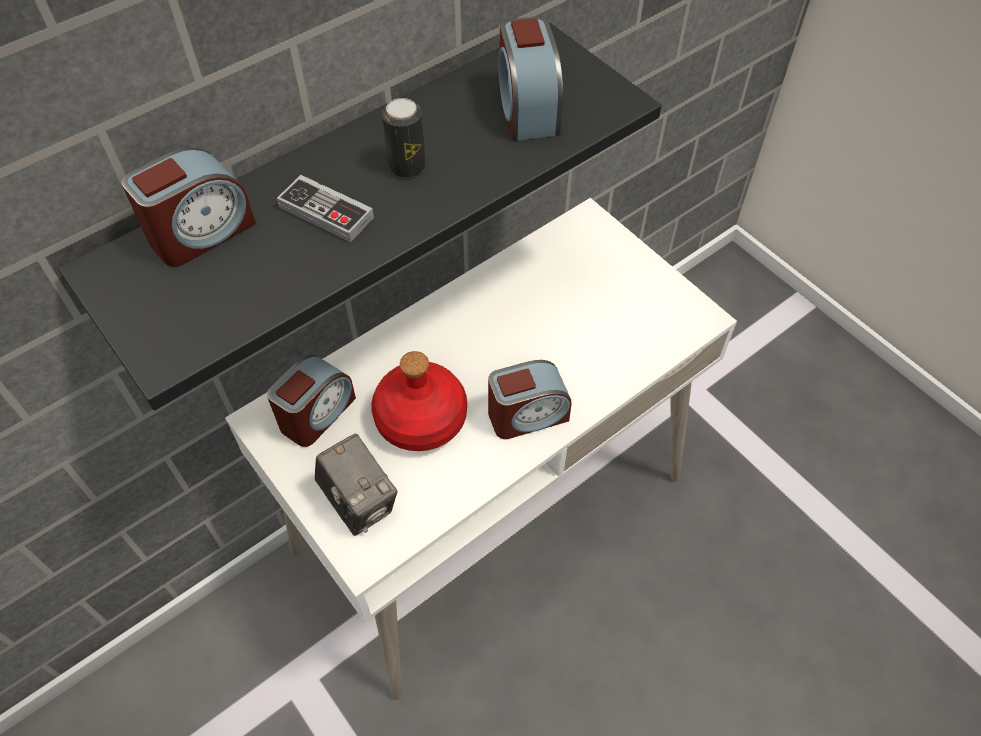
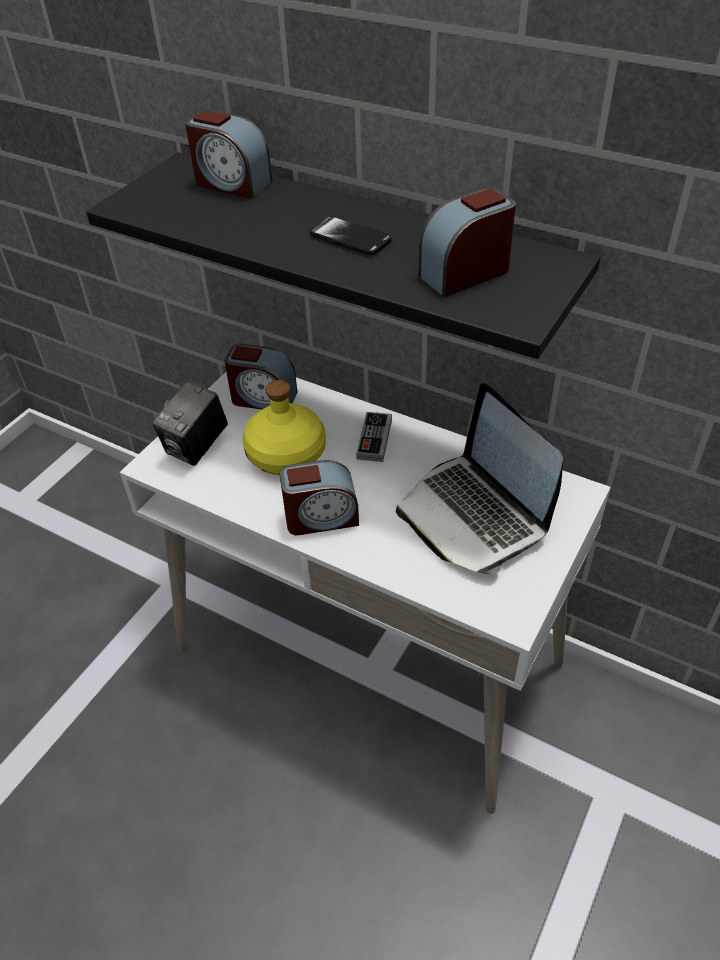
camera: 70 degrees right, 10 degrees down
game controller [277,175,374,242] -> game controller moved to [356,412,392,462]
red bottle [371,351,467,451] -> yellow bottle [242,380,326,475]
can [382,98,426,178] -> phone [310,216,392,255]
alarm clock [488,360,572,439] -> alarm clock turned 60 degrees counterclockwise [280,460,359,535]
none -> laptop [396,383,564,575]

